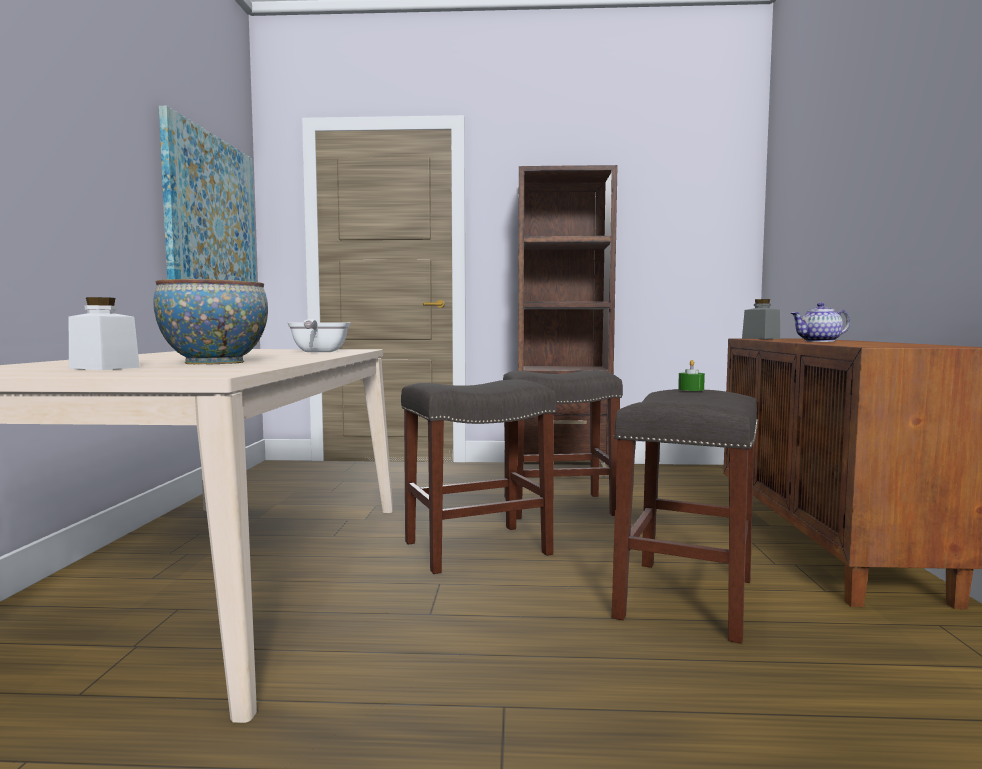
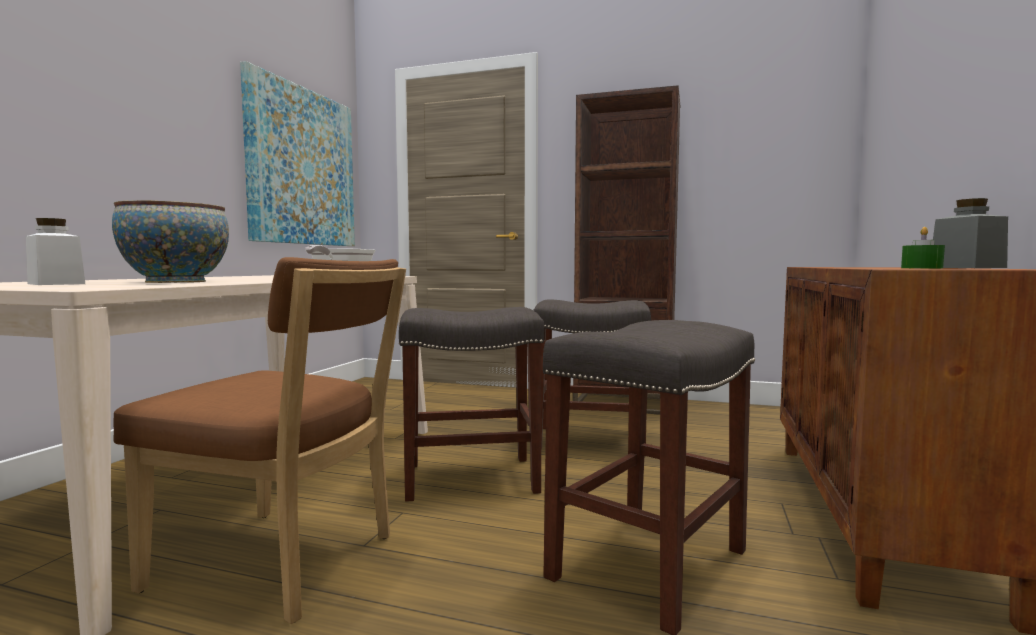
camera: 15 degrees right, 0 degrees up
green candle [678,360,705,391] -> green candle moved to [901,227,945,268]
grey jar [742,299,780,339] -> grey jar moved to [933,198,1008,268]
teapot [791,303,850,342] -> none
none -> brown chair [113,257,406,624]

